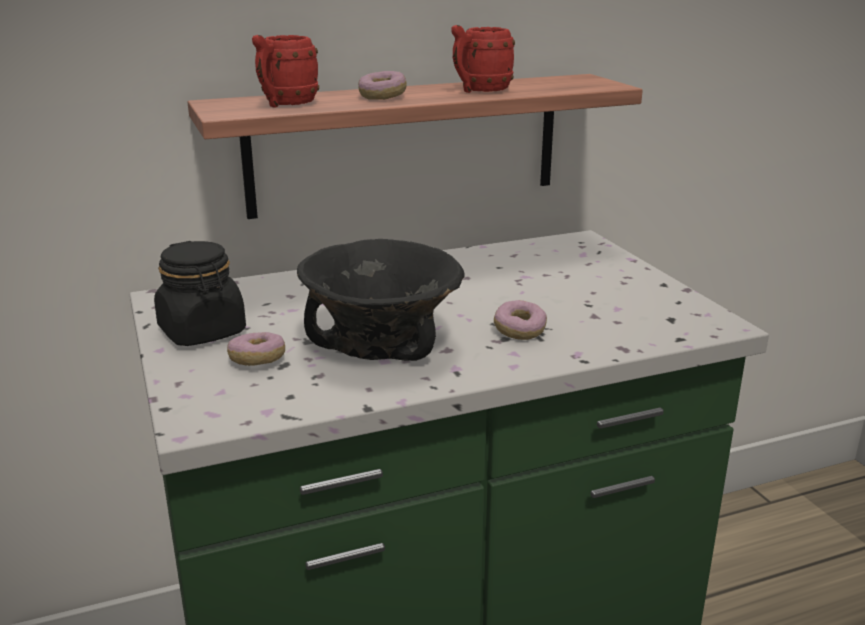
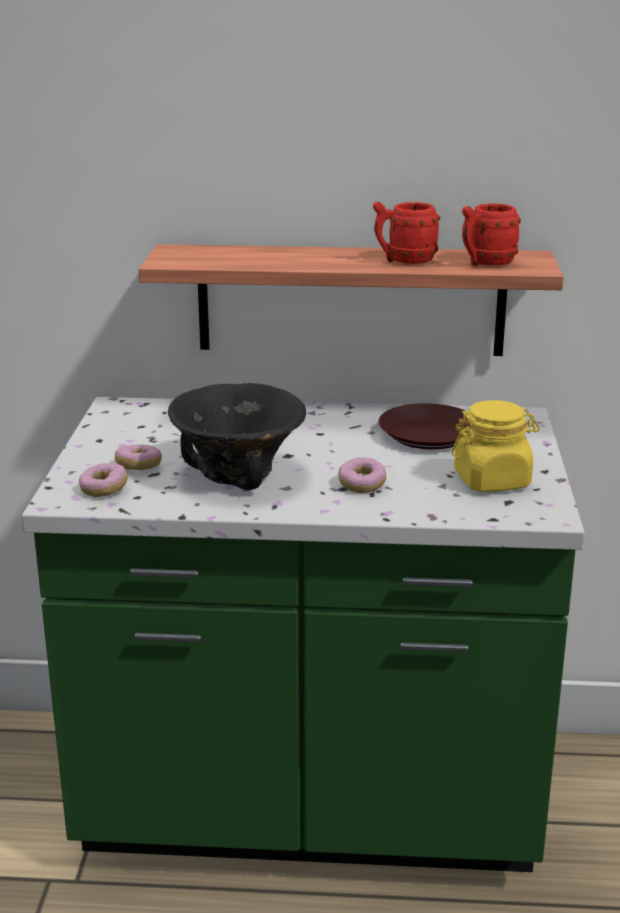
camera: 25 degrees right, 0 degrees up
black jar [154,241,246,346] -> none
red mug [252,35,319,108] -> red mug moved to [462,203,521,266]
donut [358,71,407,100] -> donut moved to [79,463,128,497]
none -> brown plate [379,403,467,449]
none -> yellow jar [451,400,540,492]

